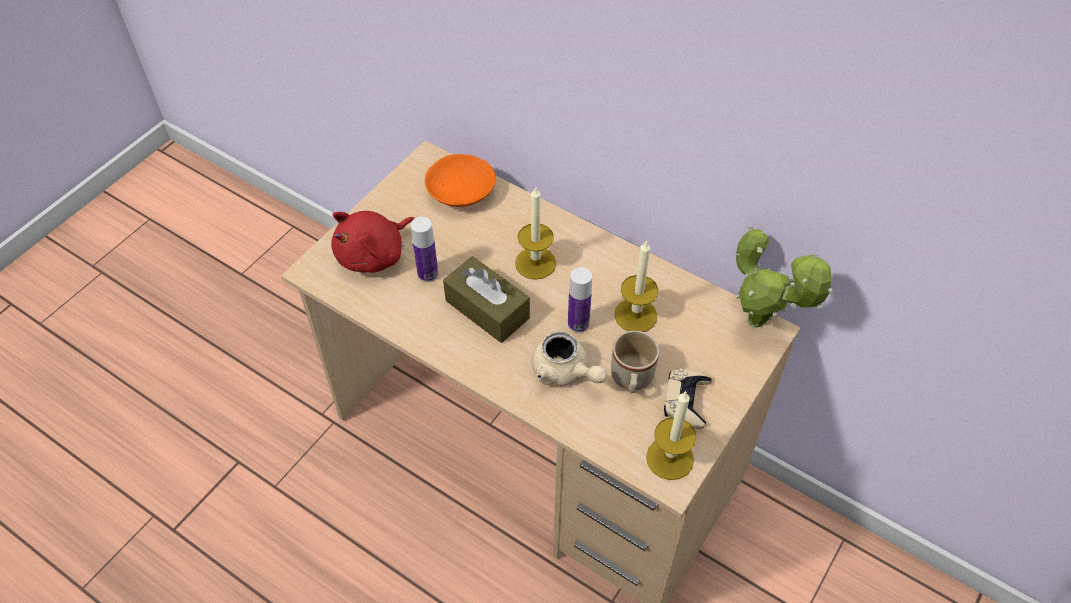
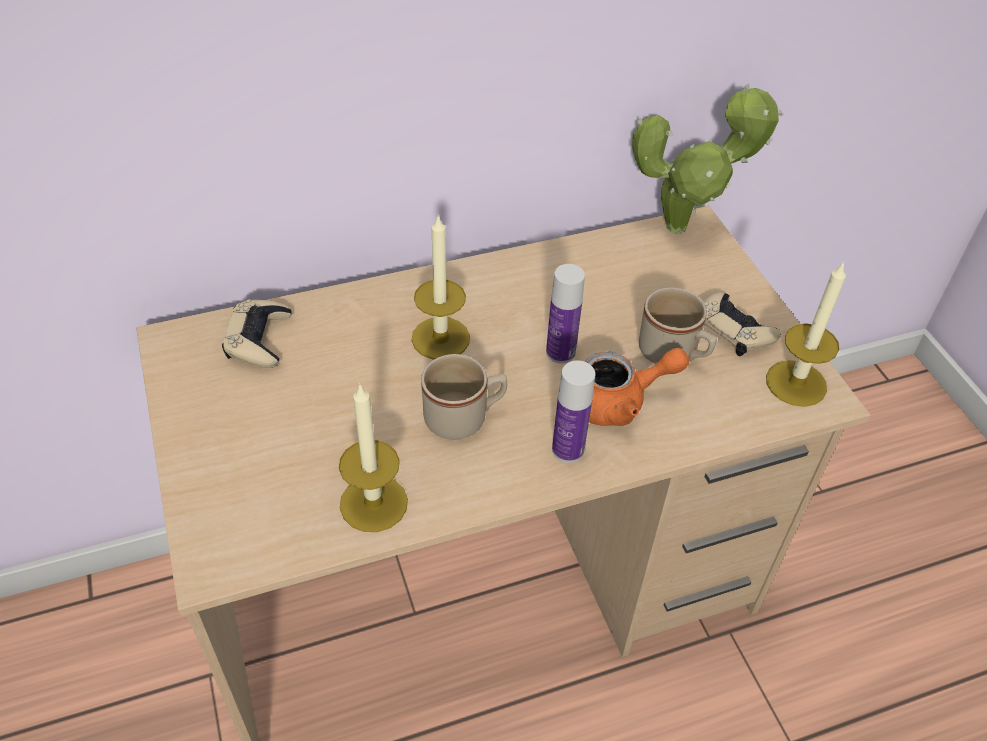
camera: 55 degrees left, 5 degrees down
red plush toy [331,211,415,273] -> none
bottle [411,217,438,282] -> bottle moved to [552,360,595,463]
orange bowl [425,154,496,207] -> beige game controller [222,299,292,368]
brown tissue box [443,256,530,343] -> beige mug [421,354,507,440]
beige teapot [532,332,607,386] -> orange teapot [585,348,689,426]
candle [615,240,658,332] -> candle moved to [339,383,408,532]

